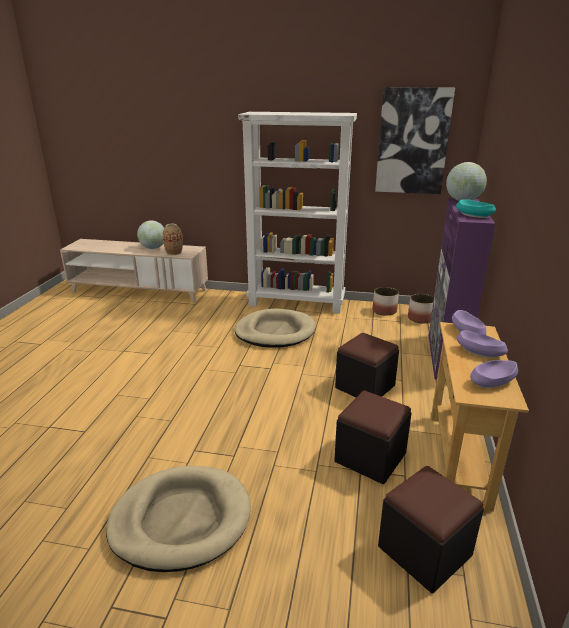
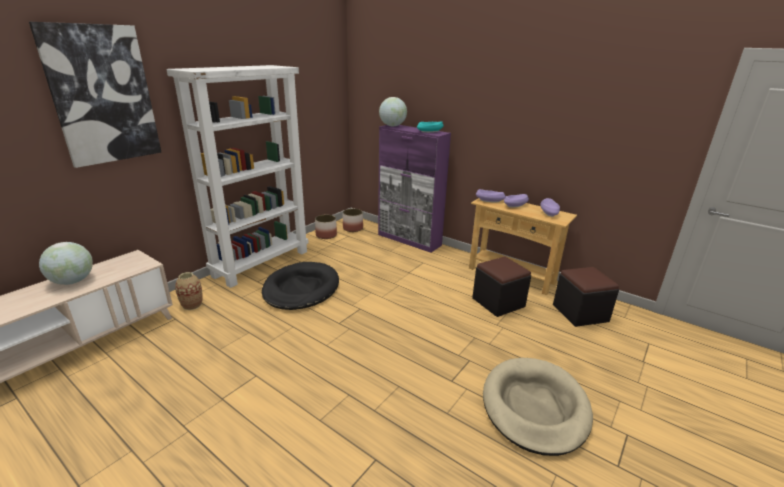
camera: 65 degrees left, 0 degrees up
vase [163,224,183,255] -> vase moved to [175,272,202,310]
beige dog bed [235,309,316,348] -> black dog bed [262,262,339,310]
black ottoman [335,333,399,397] -> none
picture [375,87,455,194] -> picture moved to [29,22,161,168]

